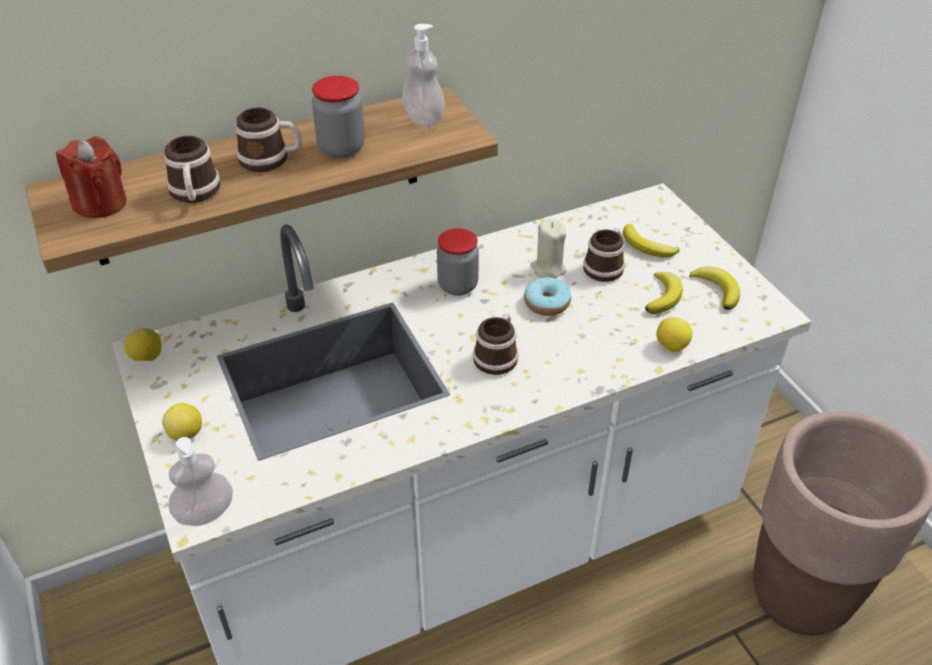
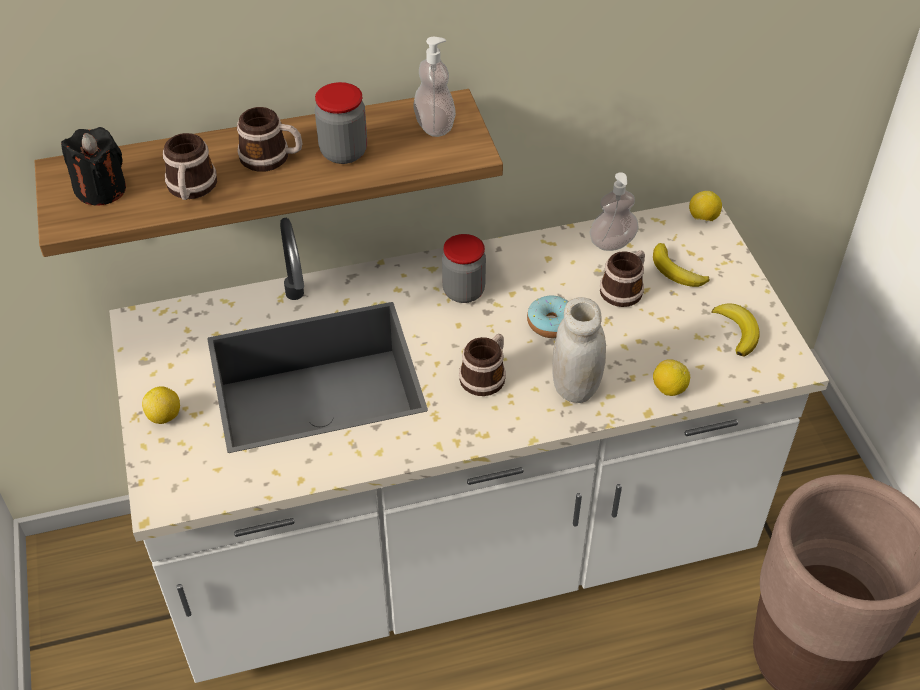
camera: 10 degrees right, 5 degrees up
red candle [56,136,127,218] -> black candle [61,127,126,206]
lemon [124,328,162,361] -> lemon moved to [689,191,722,221]
soap dispenser [169,437,233,526] -> soap dispenser moved to [589,172,639,251]
beige candle [530,218,566,279] -> none
banana [645,272,683,314] -> none
none -> white jar [552,297,606,403]

